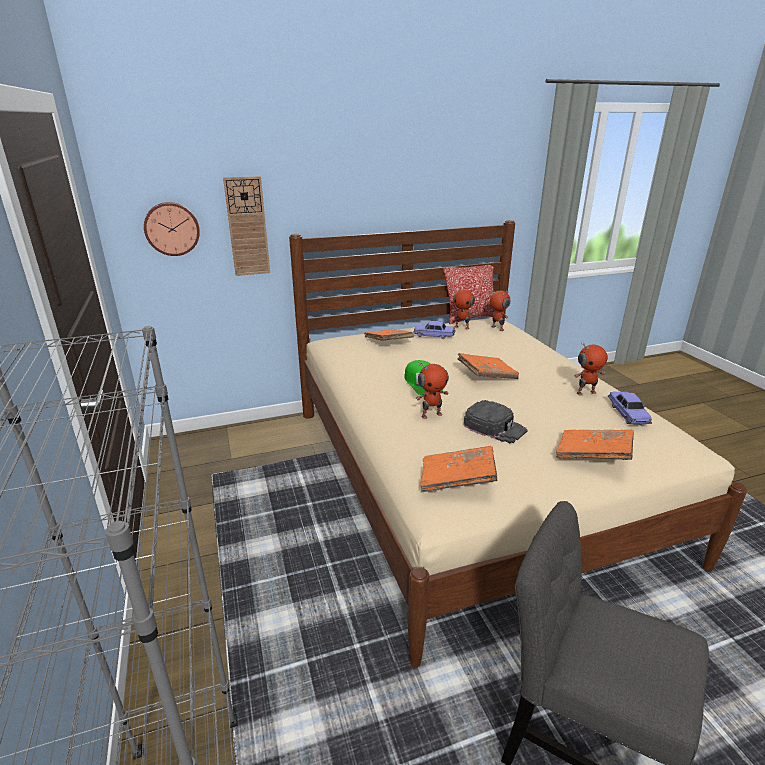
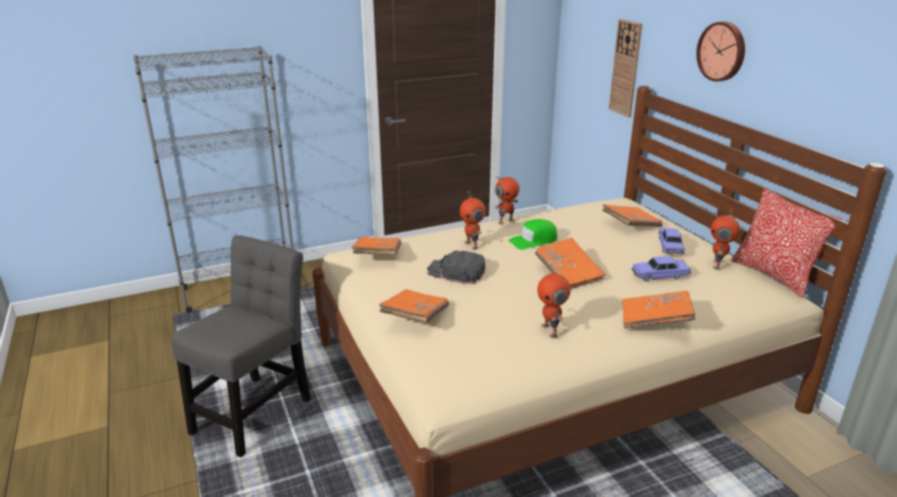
camera: 85 degrees right, 0 degrees up
wall clock [144,202,200,256] -> wall clock moved to [696,22,745,82]
black cap [464,400,527,443] -> black cap turned 75 degrees clockwise [427,251,485,284]
toy robot [490,291,511,331] -> toy robot moved to [494,176,519,225]
toy car [608,392,652,426] -> toy car moved to [631,256,692,282]
none -> orange book [622,291,695,329]

